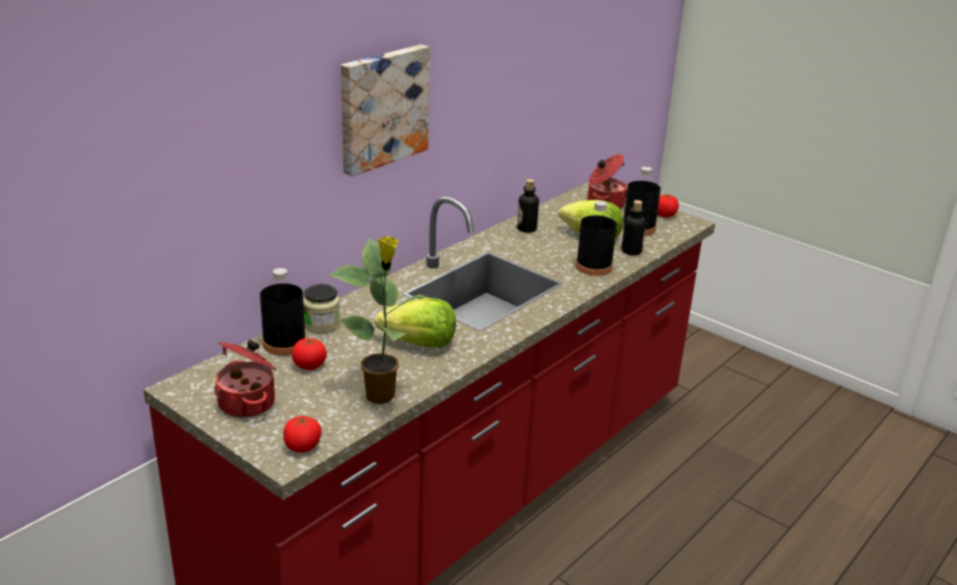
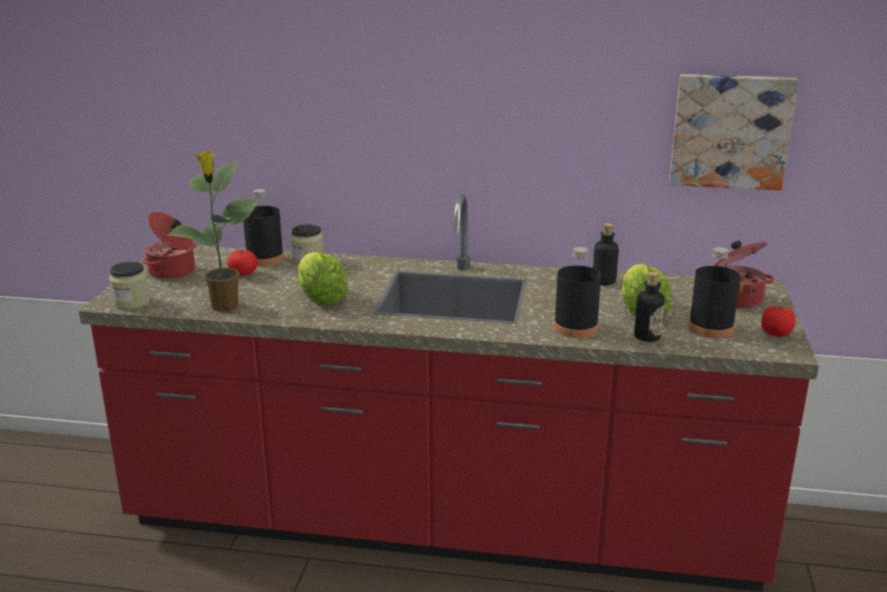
camera: 60 degrees right, 5 degrees down
tomato [283,415,321,453] -> jar [109,262,150,309]
picture [341,45,430,177] -> picture moved to [669,74,799,190]

